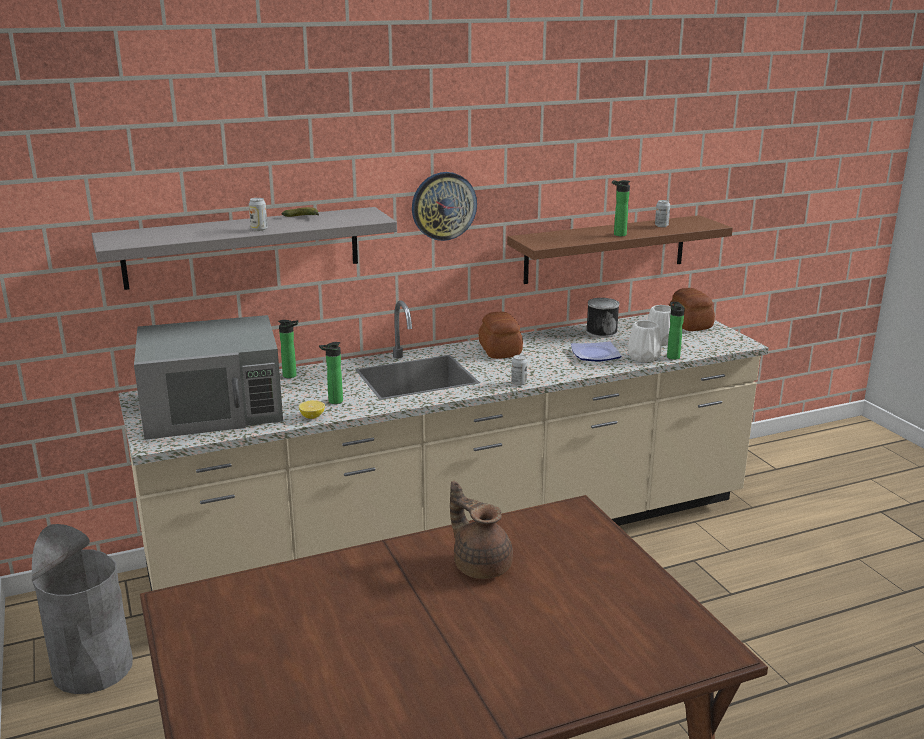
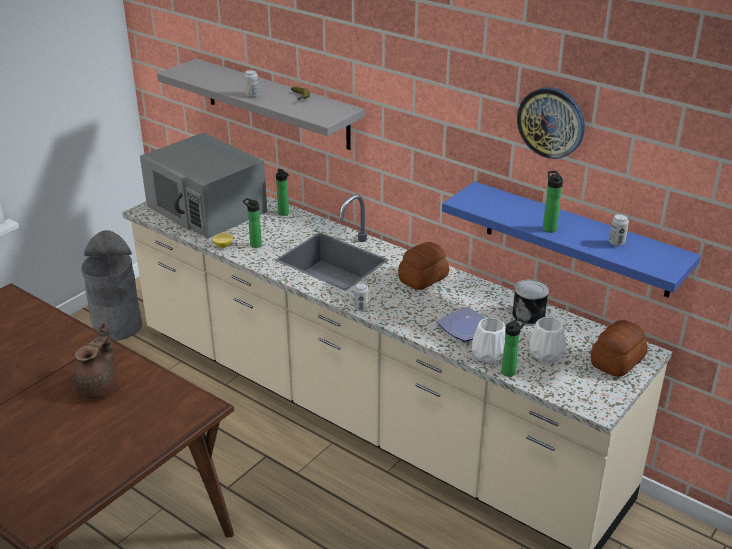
camera: 60 degrees right, 10 degrees up
wall clock [412,172,477,241] -> wall clock moved to [517,87,585,159]
brown shelf [507,215,733,284] -> blue shelf [442,181,701,297]

